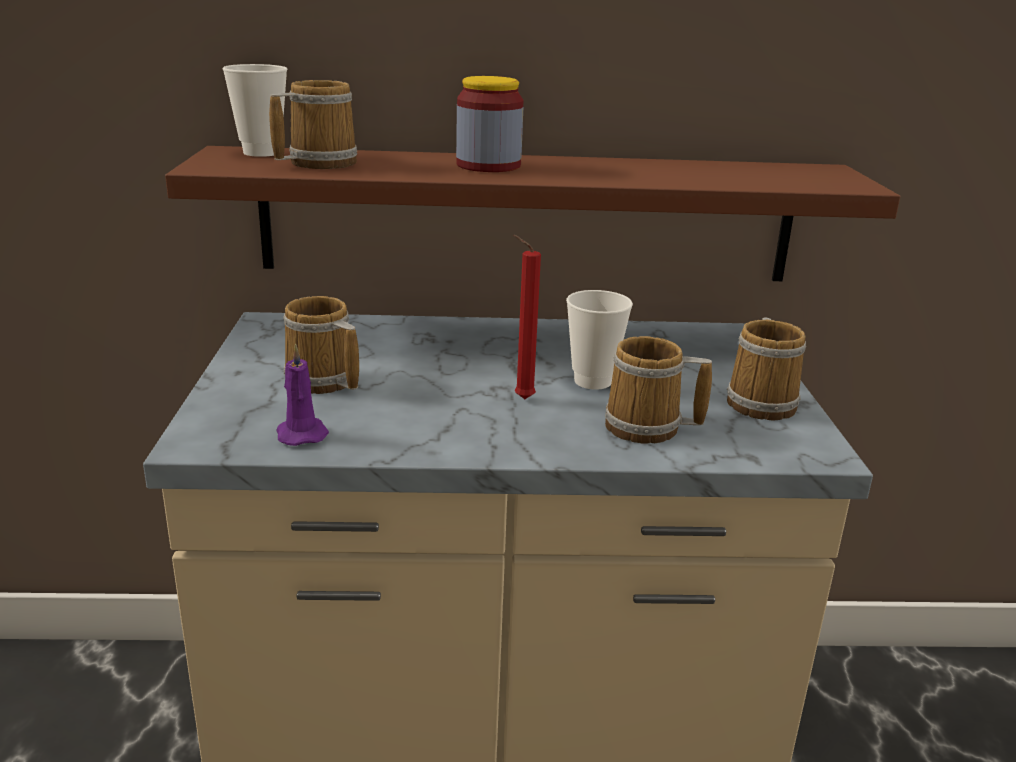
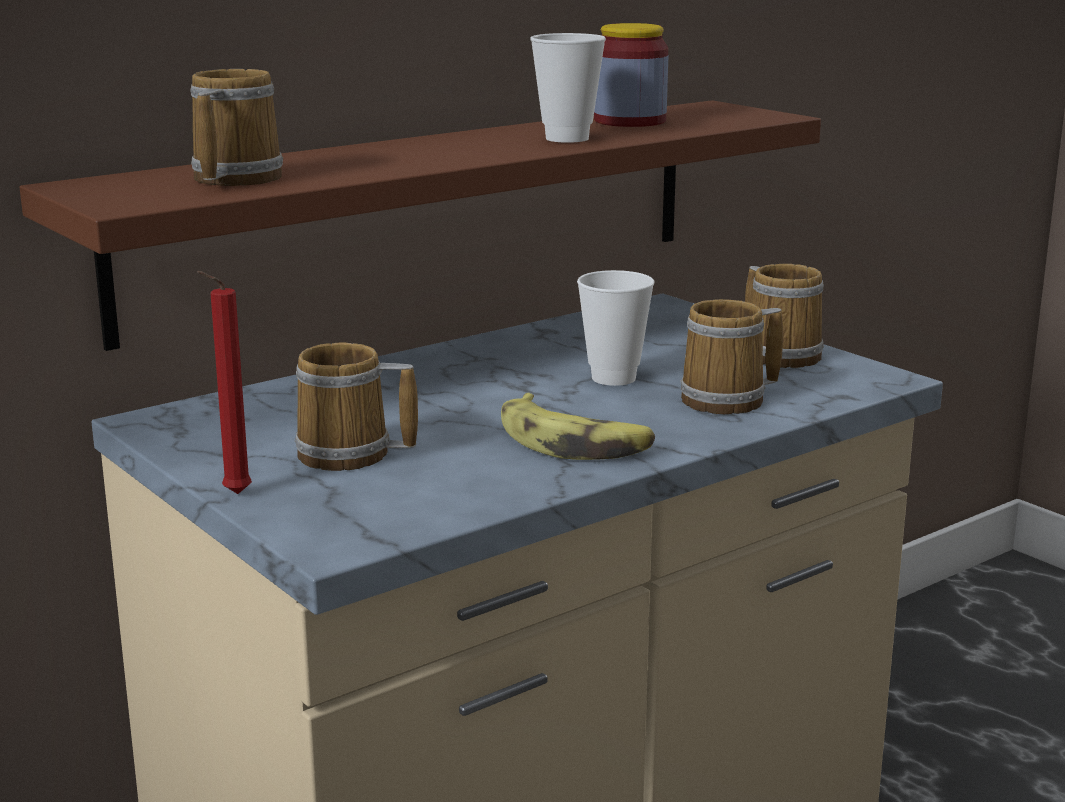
camera: 35 degrees left, 5 degrees down
cup [223,64,287,157] -> cup moved to [531,33,606,143]
purple candle [276,344,329,446] -> none
jar [456,76,524,172] -> jar moved to [594,23,668,127]
red candle [513,235,541,399] -> red candle moved to [197,271,252,494]
none -> banana [501,393,655,460]

